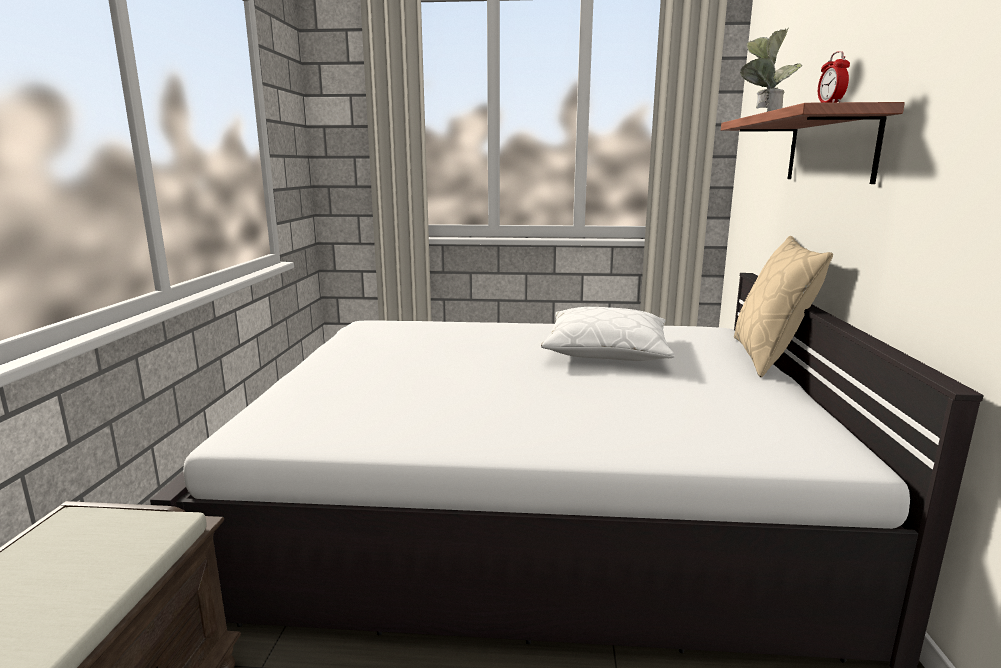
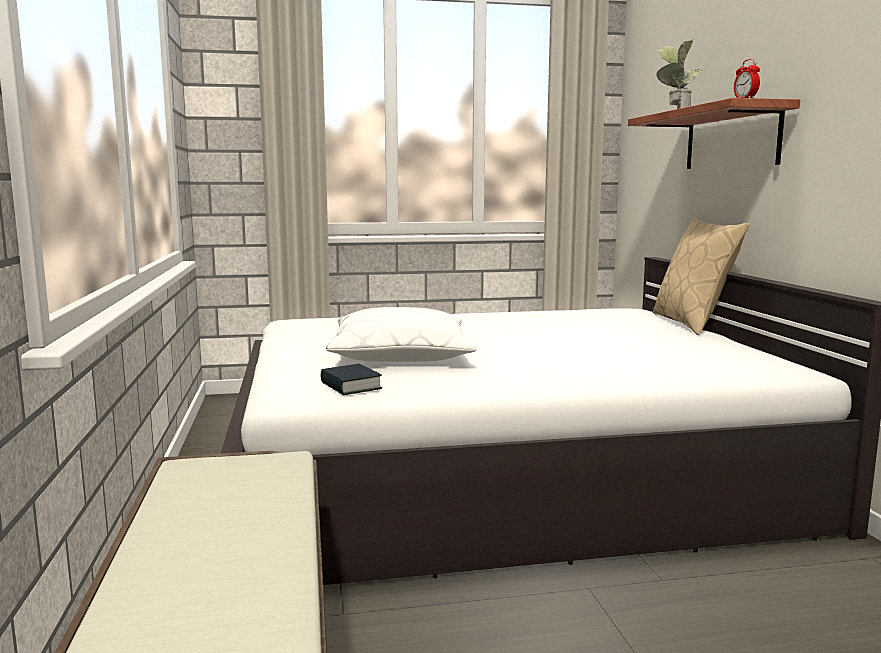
camera: 15 degrees left, 5 degrees down
white pillow [541,307,675,361] -> white pillow moved to [326,307,476,362]
none -> book [320,364,382,395]

